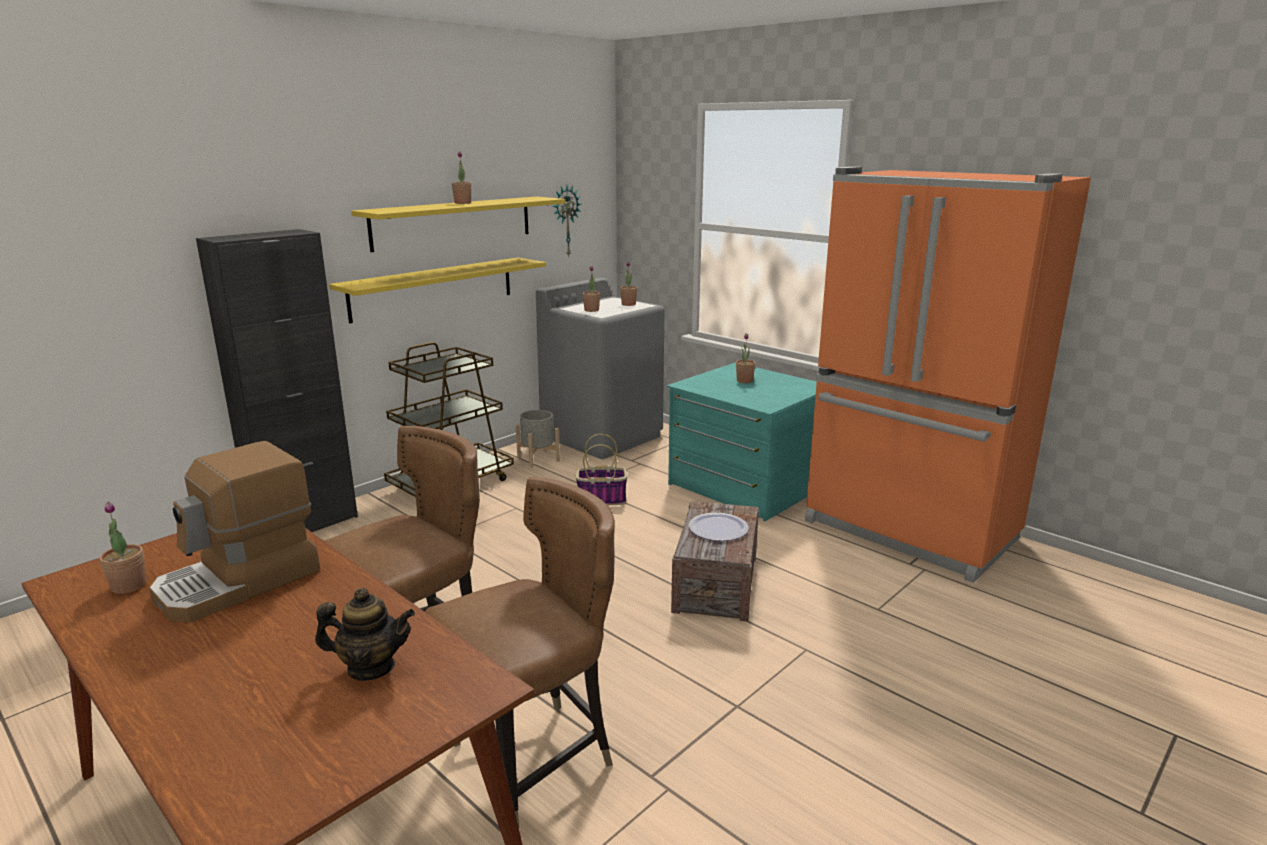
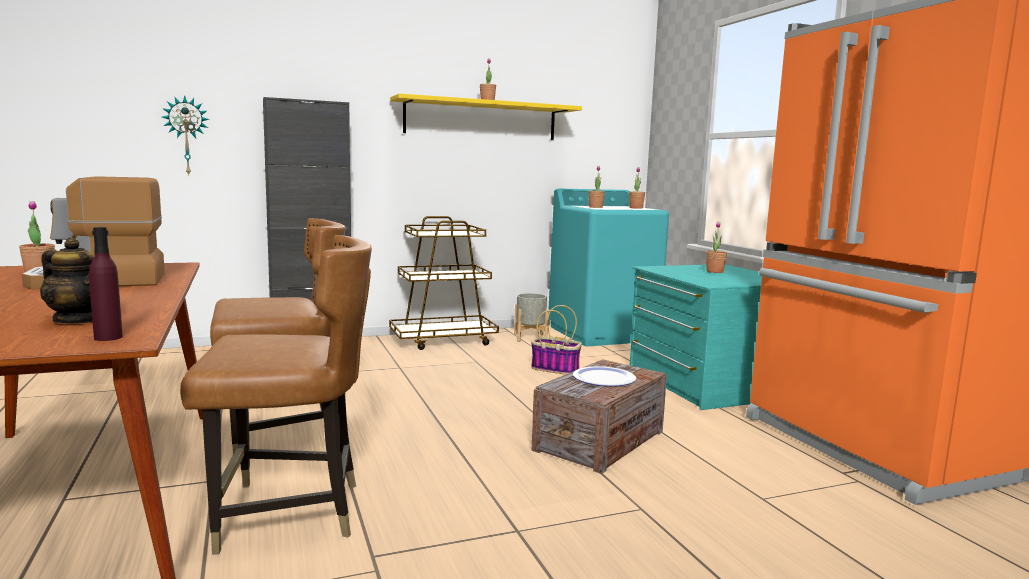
camera: 25 degrees right, 10 degrees down
yellow shelf [329,257,546,323] -> none
grey washing machine [536,278,665,459] -> turquoise washing machine [548,189,669,346]
wall clock [552,185,581,256] -> wall clock moved to [162,95,210,176]
none -> purple bottle [89,227,123,341]

